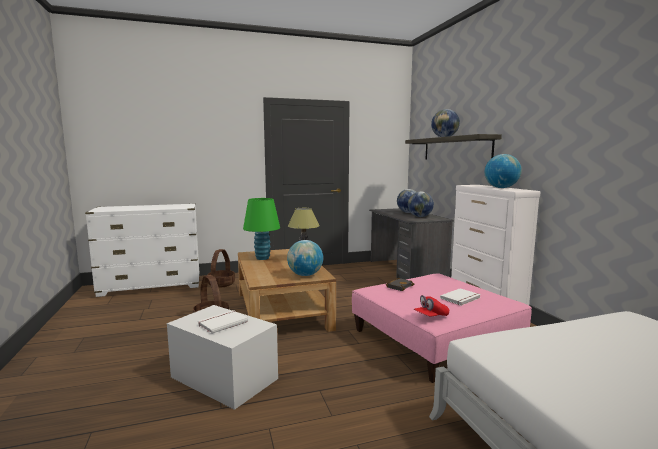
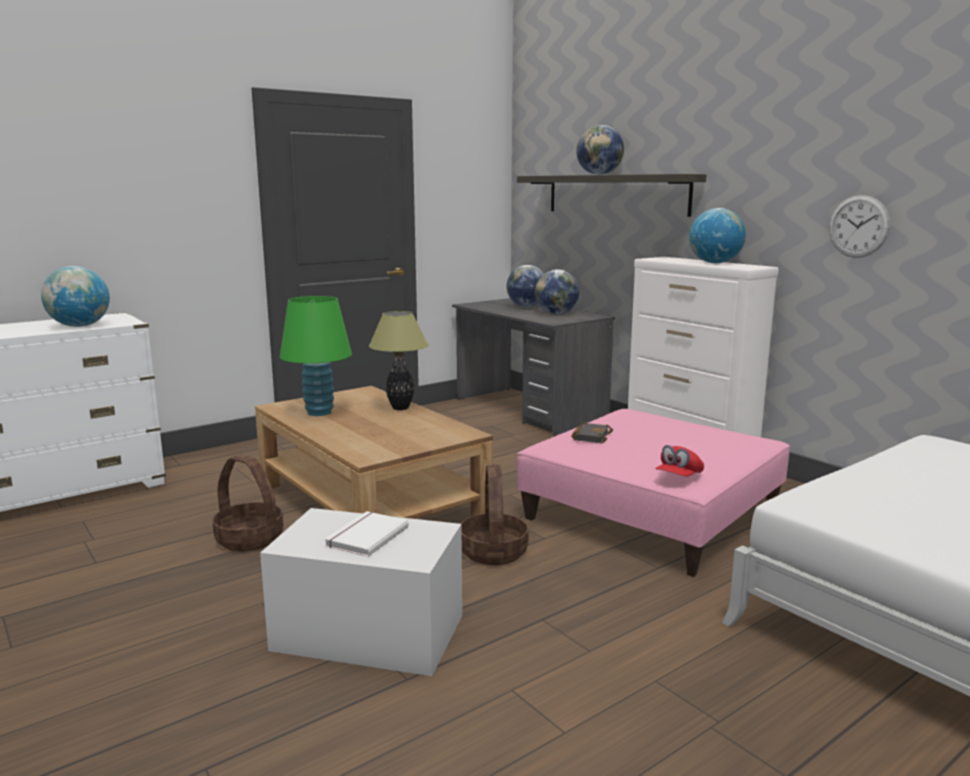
camera: 20 degrees left, 5 degrees up
basket [207,249,235,288] -> basket moved to [461,464,529,565]
globe [287,240,323,276] -> globe moved to [41,266,110,327]
white book [440,288,481,306] -> none
none -> wall clock [829,195,890,258]

